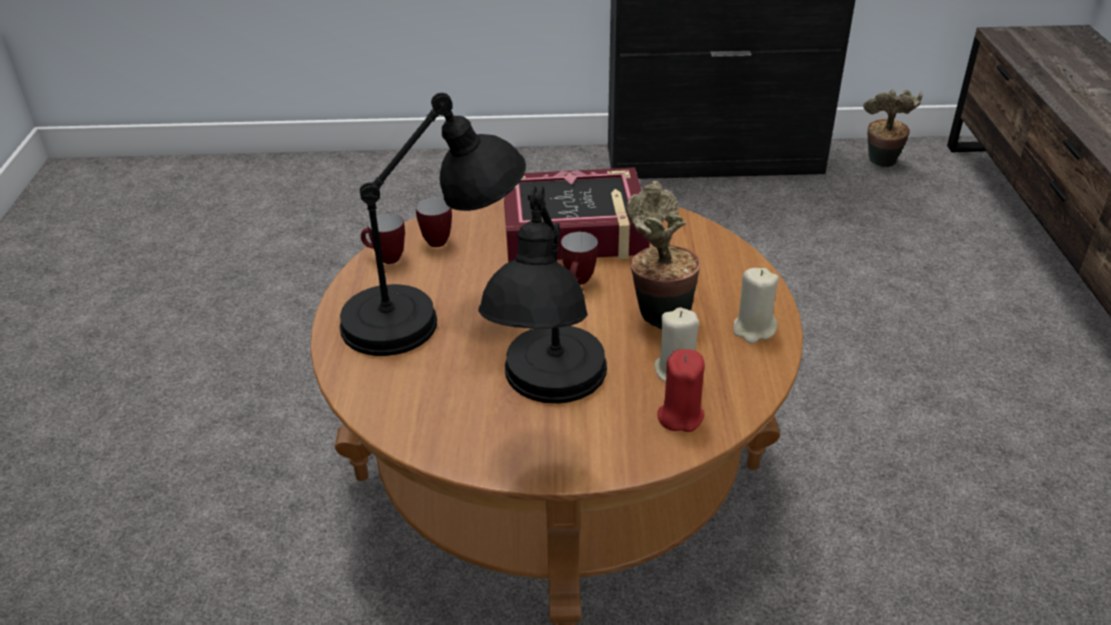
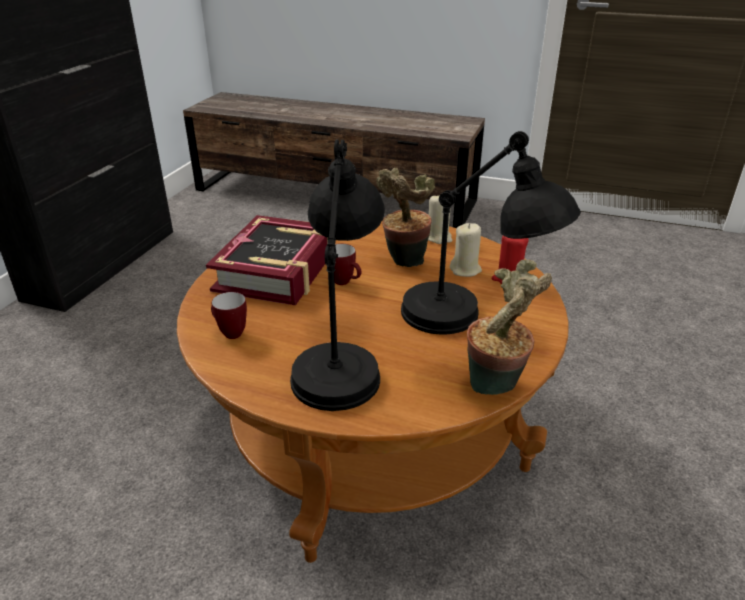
camera: 70 degrees left, 5 degrees down
mug [361,213,405,264] -> none
potted plant [863,90,923,167] -> potted plant moved to [467,259,552,395]

